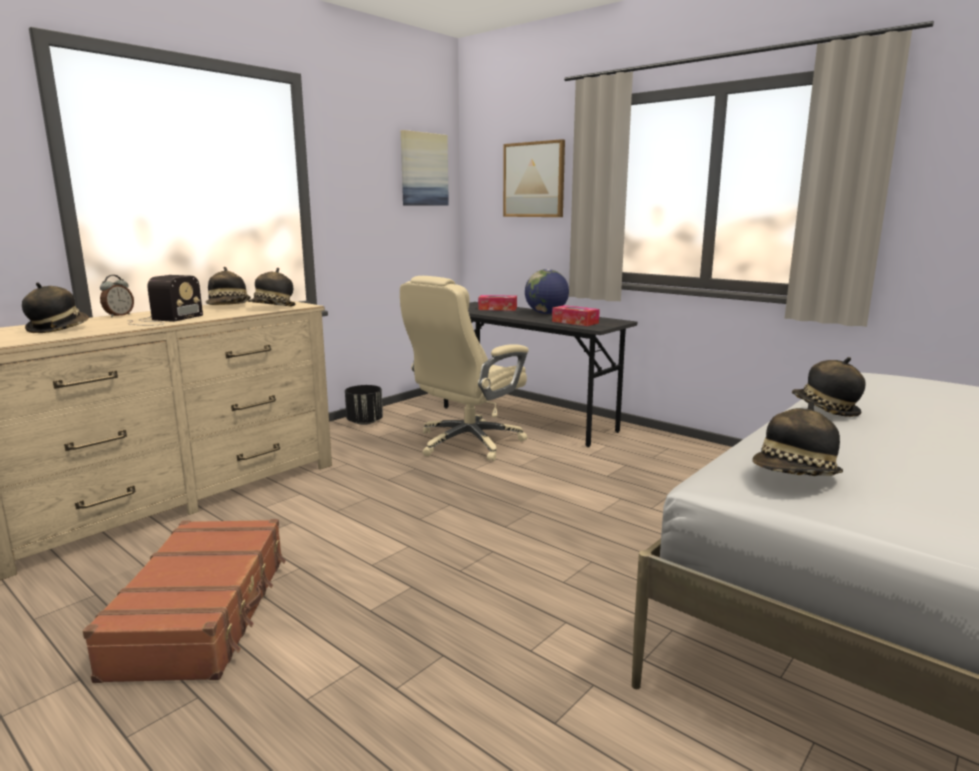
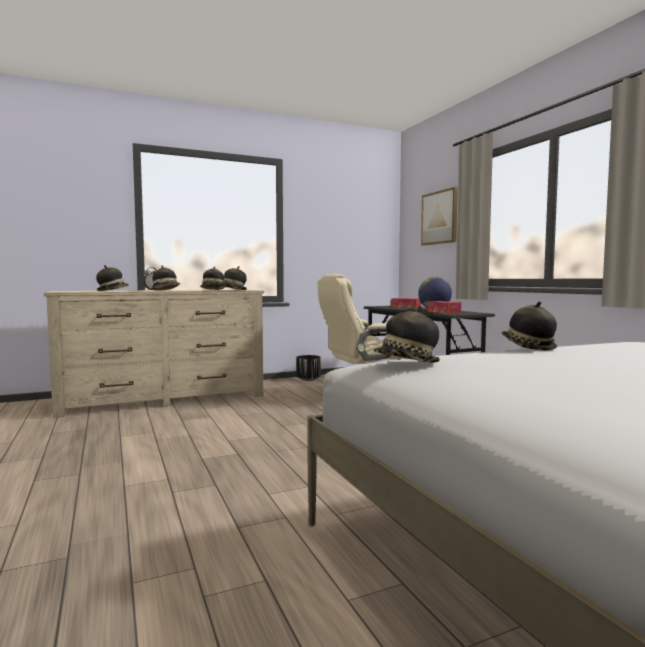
camera: 25 degrees right, 10 degrees down
brown suitcase [83,519,286,683] -> none
radio [128,275,203,325] -> hat [151,266,180,291]
picture [401,130,449,206] -> none

